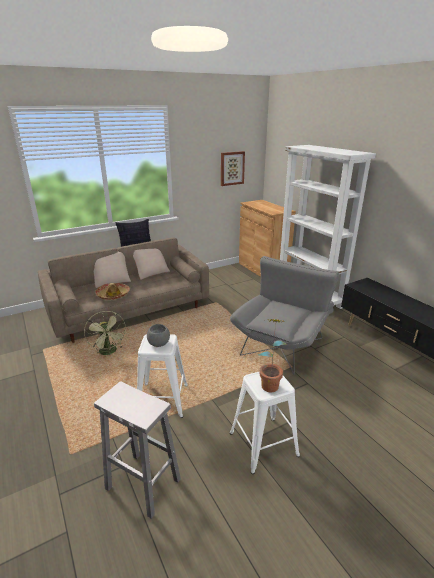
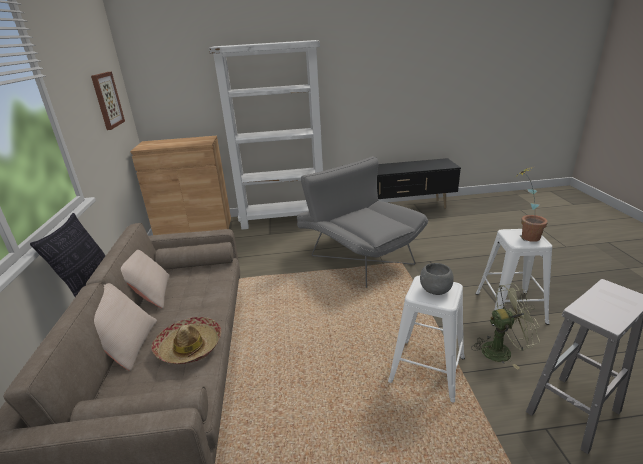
camera: 65 degrees left, 0 degrees up
green fan [84,311,127,355] -> green fan moved to [471,283,540,370]

